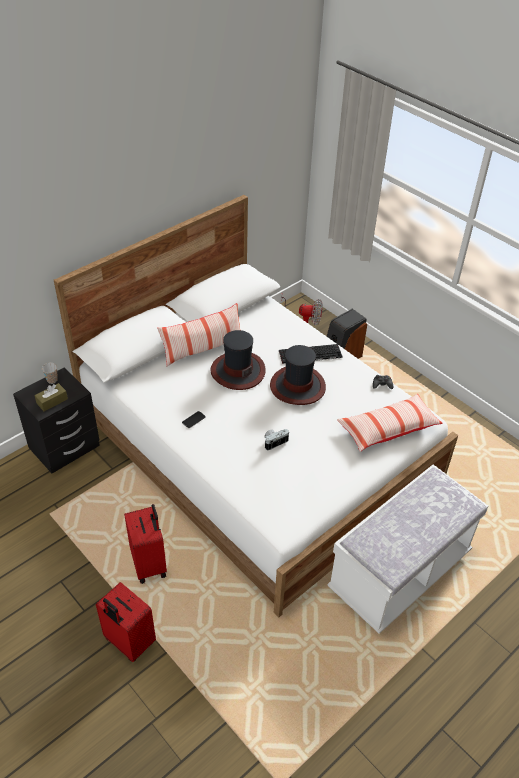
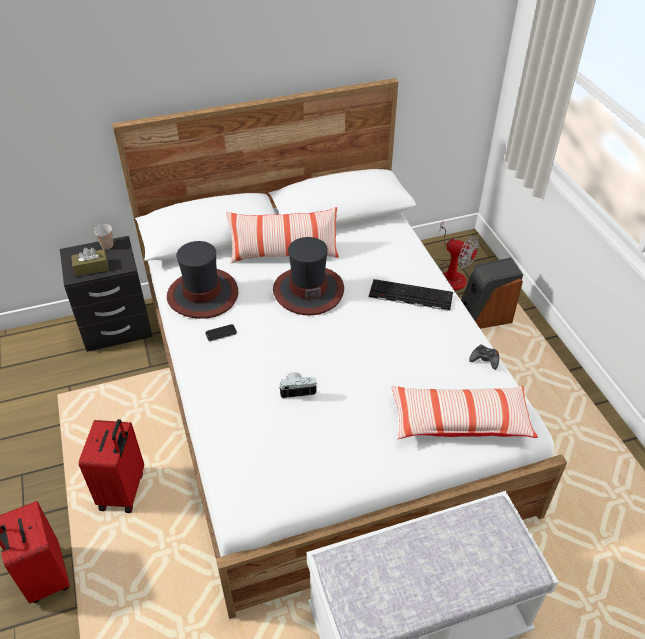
camera: 25 degrees right, 0 degrees up
hat [270,345,326,405] -> hat moved to [167,241,238,319]

